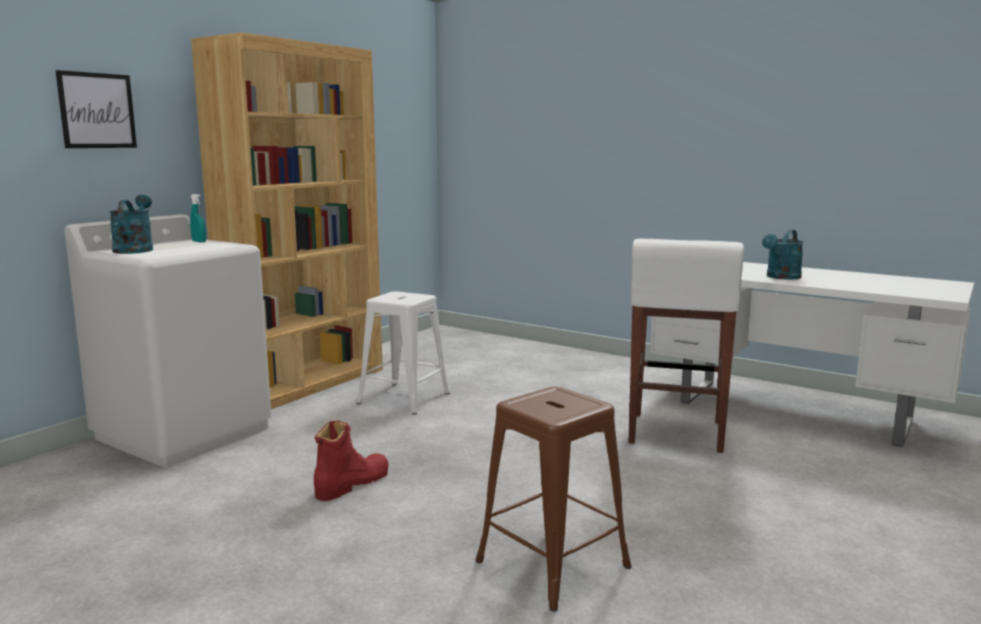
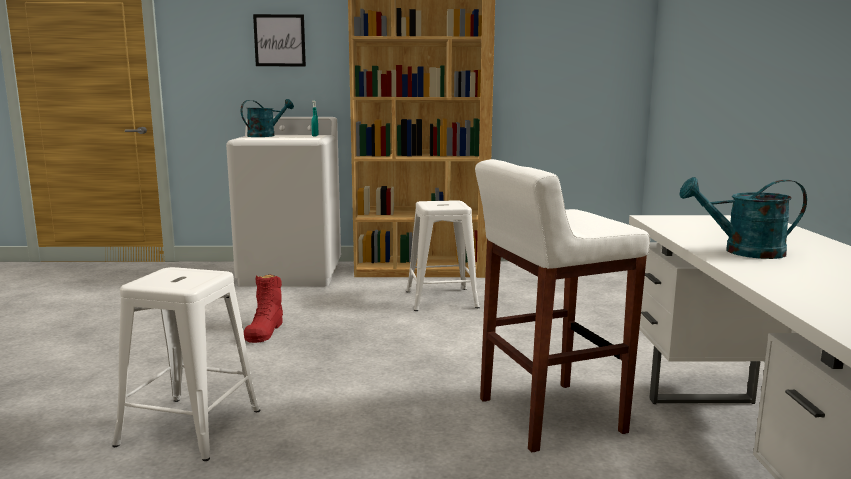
camera: 55 degrees right, 0 degrees up
red boot [314,420,389,501] -> red boot turned 90 degrees clockwise [244,274,283,343]
brown stool [476,387,632,612] -> white stool [112,267,261,461]

